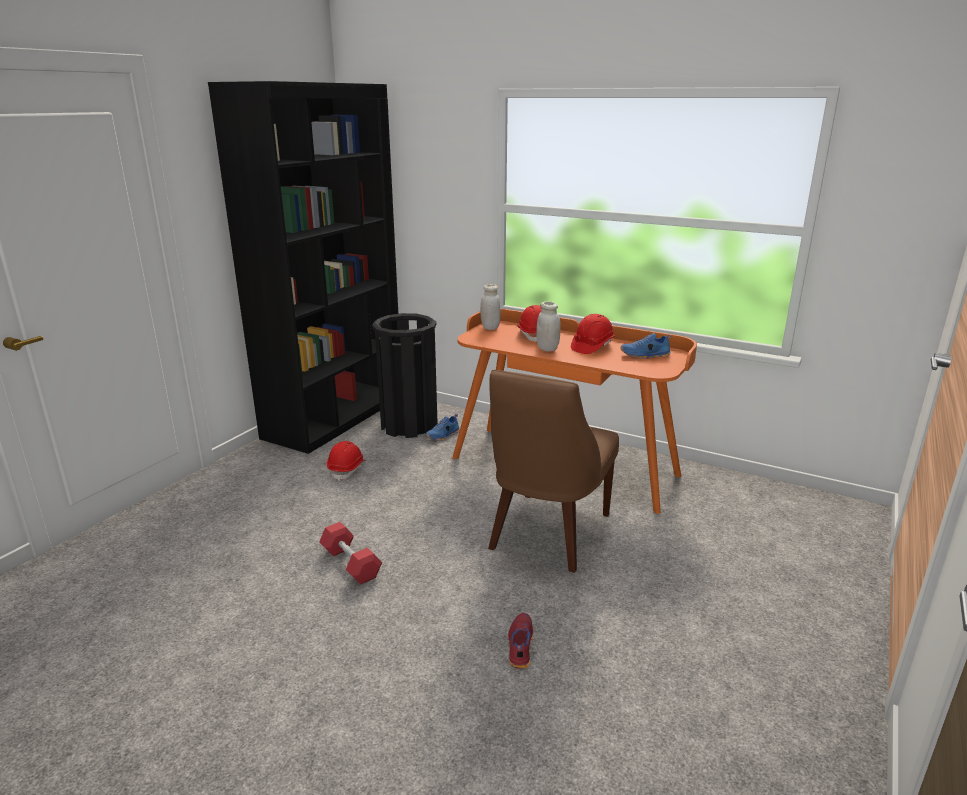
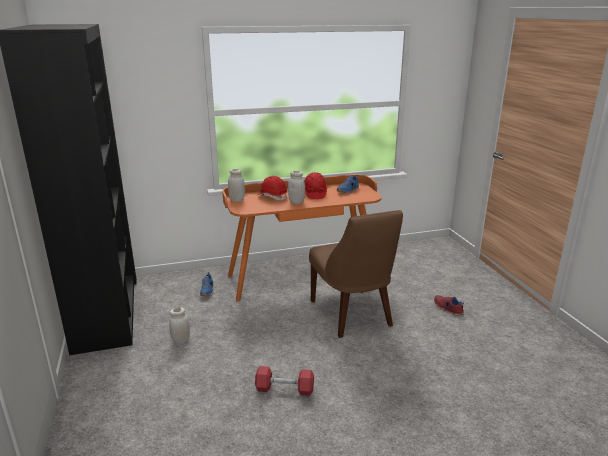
camera: 45 degrees left, 0 degrees up
red hard hat [327,441,366,481] -> white jar [169,307,190,343]
black trash can [372,313,438,438] -> none
red shoe [508,613,533,669] -> red shoe moved to [434,295,464,316]

